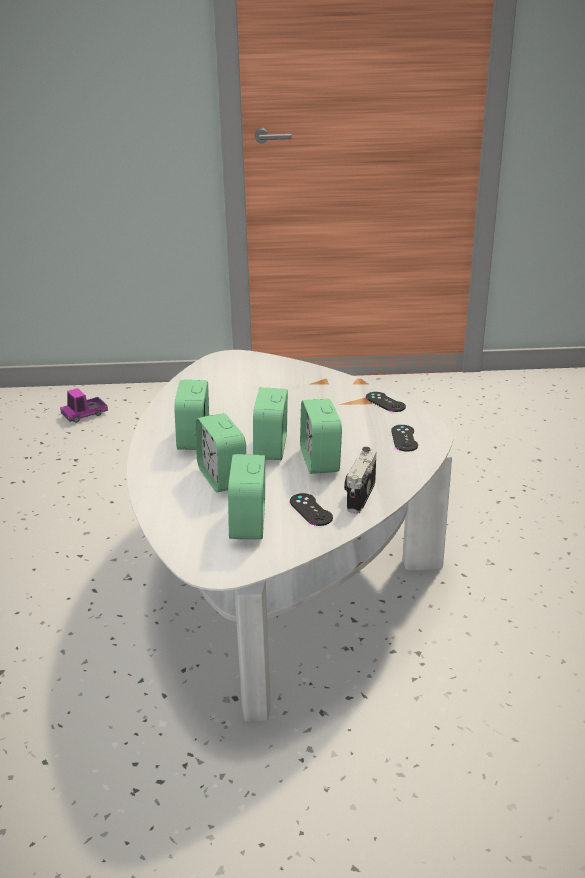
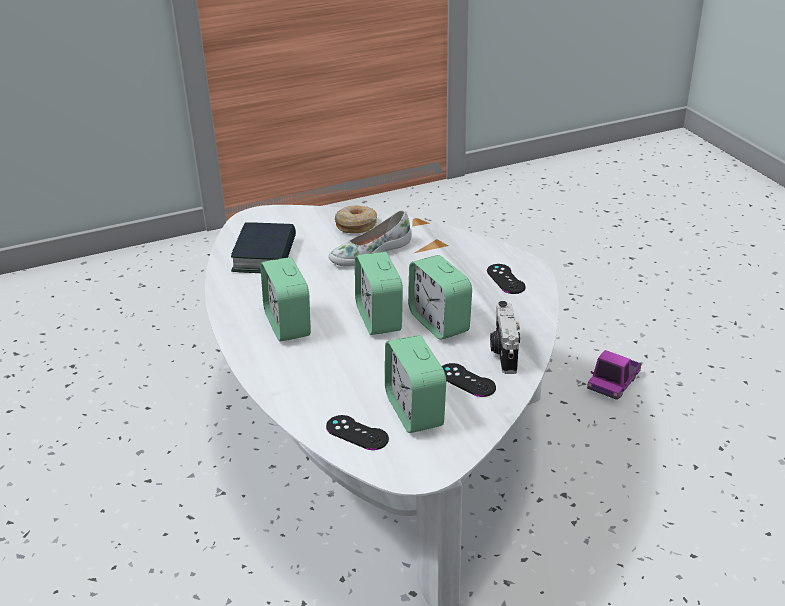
camera: 20 degrees left, 5 degrees up
toy truck [60,388,108,423] -> toy truck moved to [587,350,642,400]
alarm clock [195,413,246,492] -> none
black game controller [366,392,406,412] -> black game controller moved to [326,415,389,450]
none -> book [231,222,296,273]
none -> white shoe [328,210,412,267]
none -> donut [335,205,377,233]

